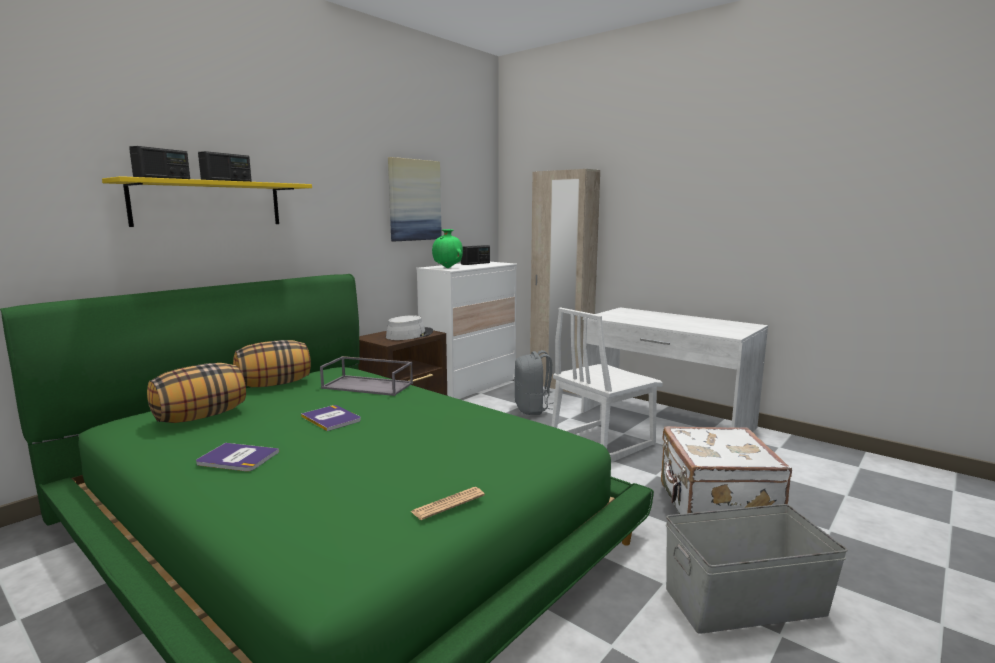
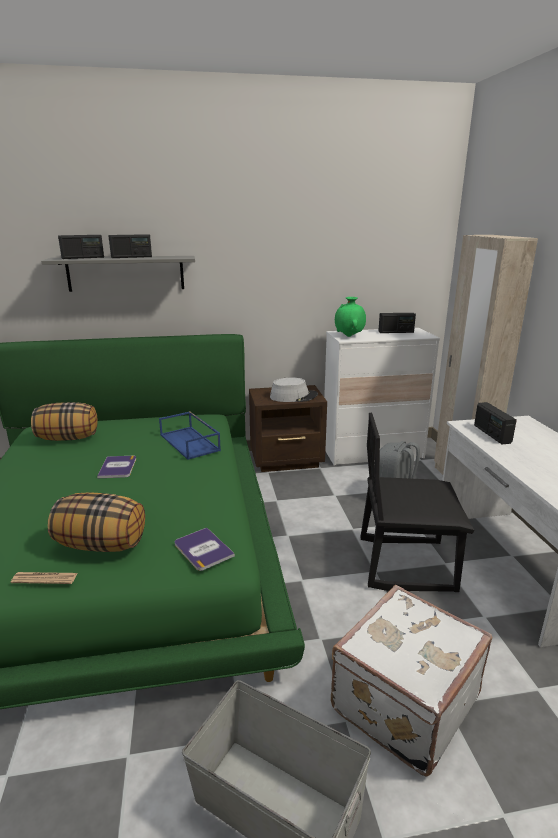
camera: 40 degrees right, 10 degrees up
yellow shelf [102,176,312,227] -> grey shelf [41,256,195,292]
book [196,443,279,471] -> book moved to [174,527,235,571]
pillow [233,340,311,387] -> pillow moved to [48,492,145,552]
grey tray [320,356,413,396] -> blue tray [159,411,221,460]
picture [388,157,442,241] -> none
white chair [551,307,663,462] -> black chair [360,413,474,592]
none -> radio [474,402,517,444]

